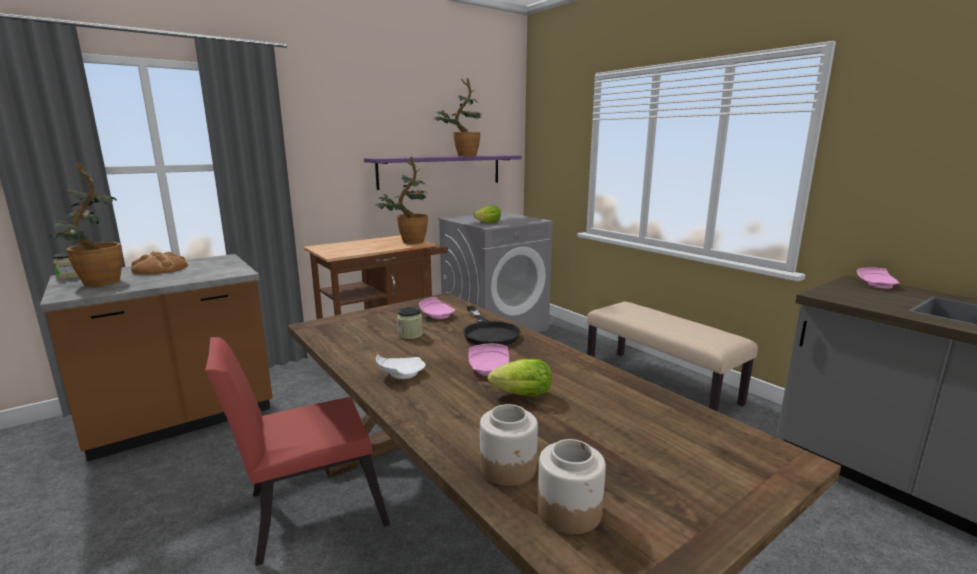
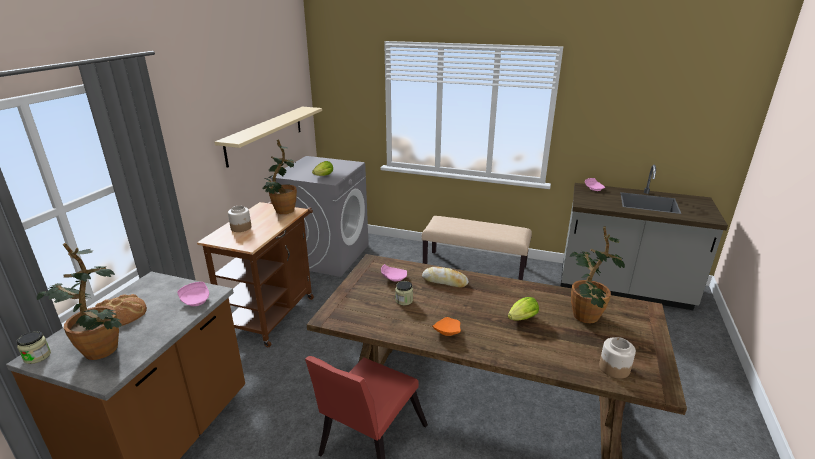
camera: 35 degrees left, 10 degrees up
purple shelf [364,155,521,190] -> beige shelf [214,107,322,168]
white plate [376,355,425,379] -> orange plate [432,317,461,336]
potted plant [433,78,482,157] -> potted plant moved to [570,226,625,323]
black frying pan [463,306,521,346] -> bread [422,267,469,288]
pink plate [468,343,510,376] -> pink plate moved to [177,282,209,306]
jar [480,404,538,486] -> jar moved to [228,206,251,232]

